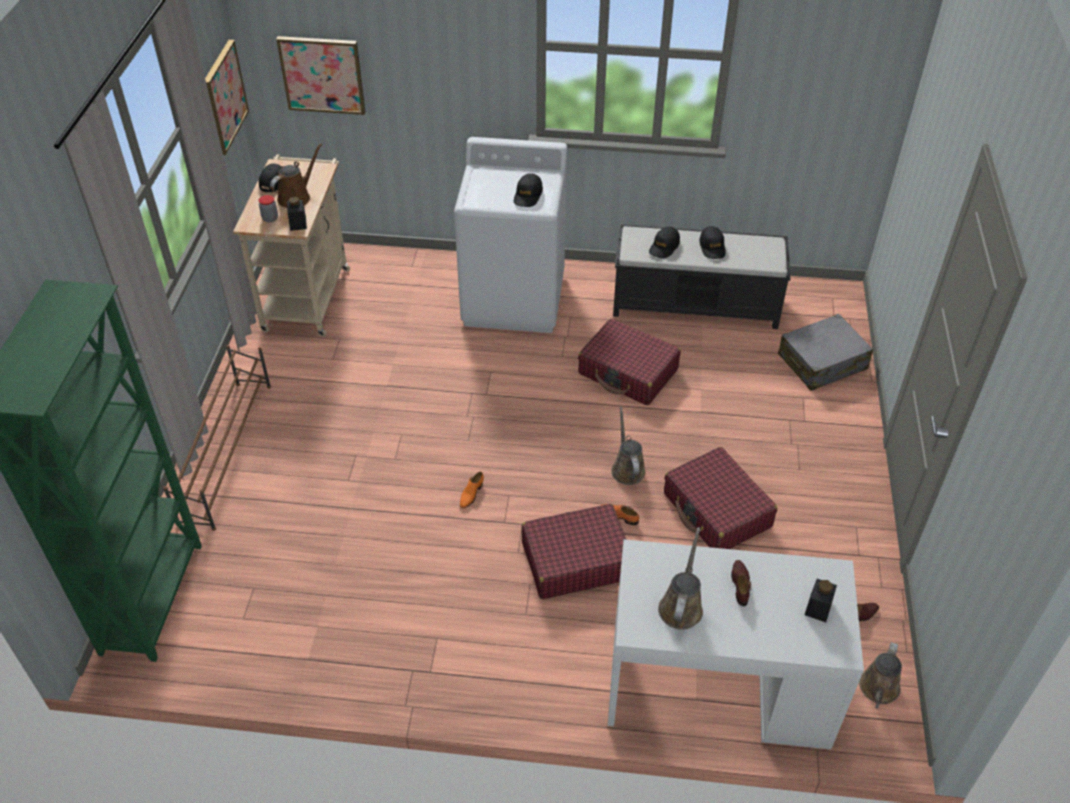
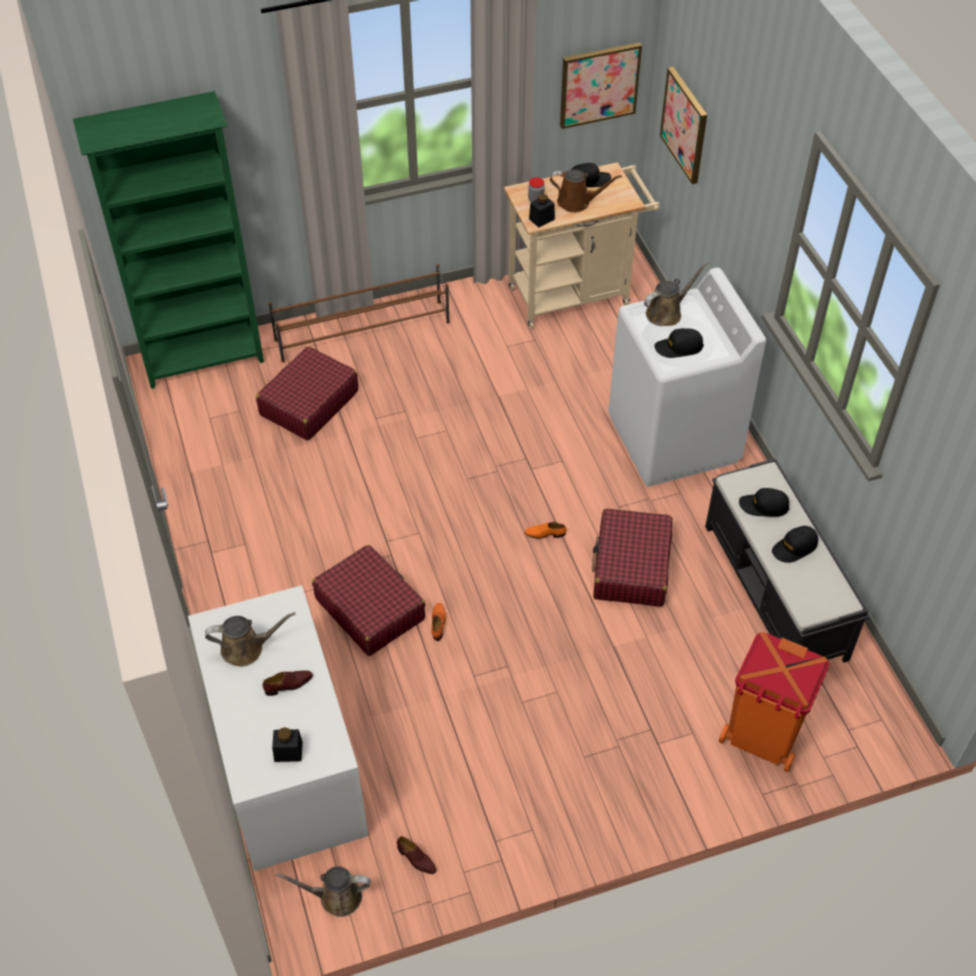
camera: 65 degrees right, 5 degrees up
orange shoe [460,472,484,508] -> orange shoe moved to [524,522,566,539]
brown watering can [611,407,646,485] -> brown watering can moved to [644,261,709,326]
red suitcase [664,447,777,549] -> red suitcase moved to [256,346,358,440]
grey suitcase [778,314,873,391] -> orange trash can [719,632,829,772]

